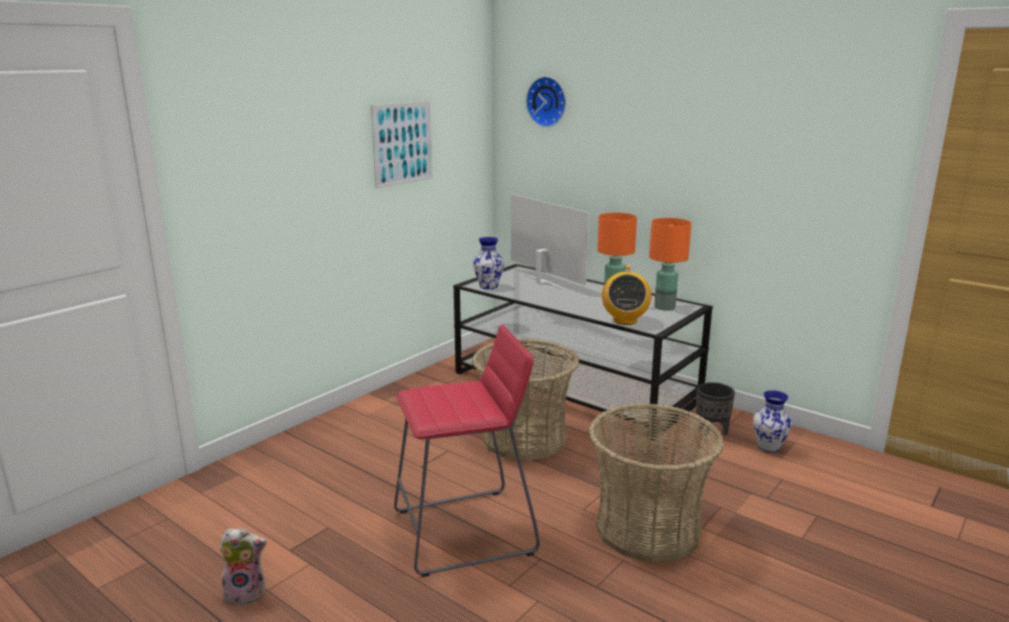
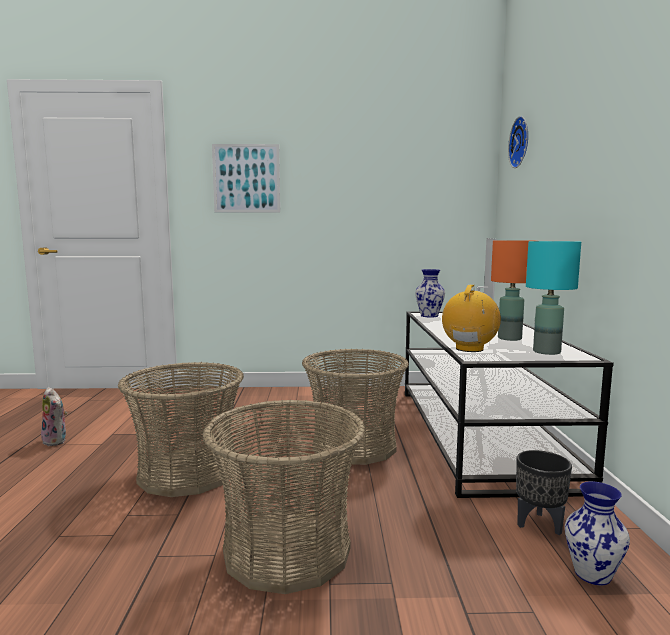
camera: 50 degrees right, 10 degrees down
picture [371,101,433,189] -> picture moved to [212,144,280,212]
red stool [394,325,540,577] -> basket [118,362,244,497]
radio [602,265,652,325] -> radio turned 150 degrees clockwise [442,285,501,352]
orange table lamp [649,218,691,311] -> turquoise table lamp [526,241,581,355]

